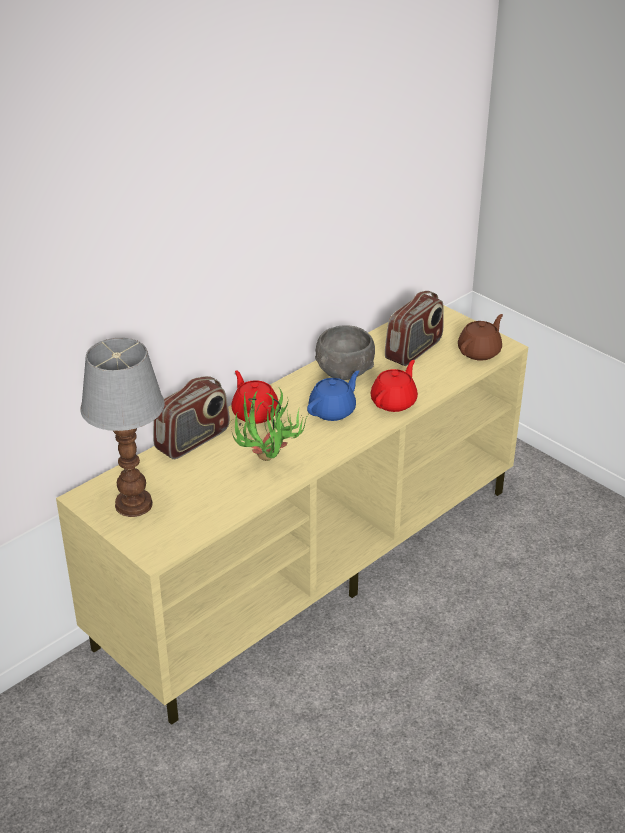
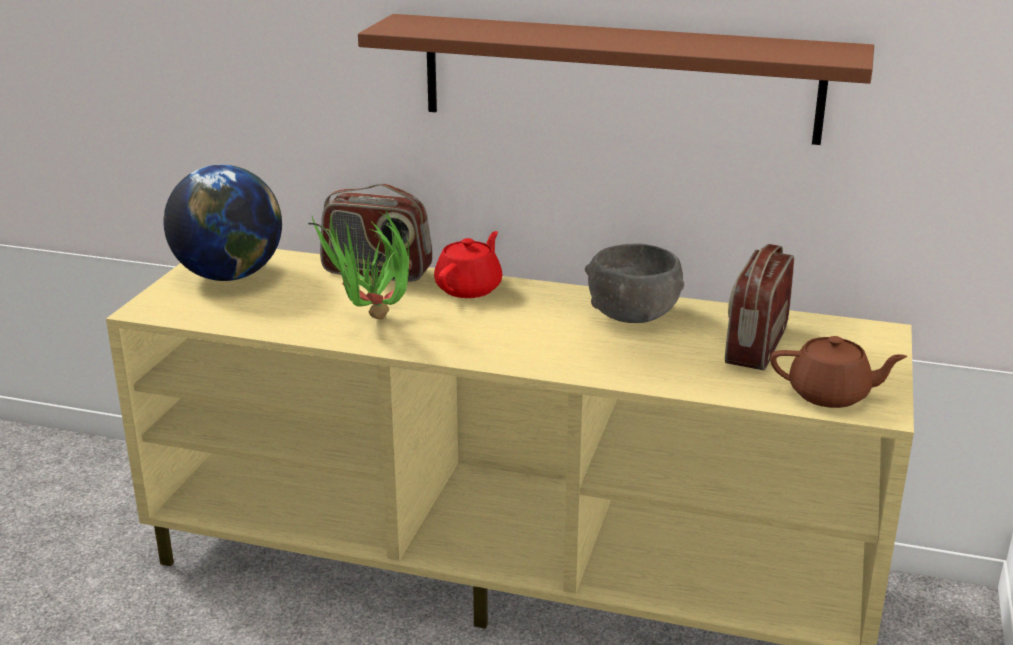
camera: 60 degrees right, 10 degrees down
table lamp [80,338,165,517] -> globe [164,164,282,281]
blue teapot [307,370,360,421] -> none
red teapot [370,360,418,412] -> none
radio [385,291,444,366] -> radio turned 105 degrees clockwise [725,244,794,370]
none -> brown shelf [358,14,874,145]

